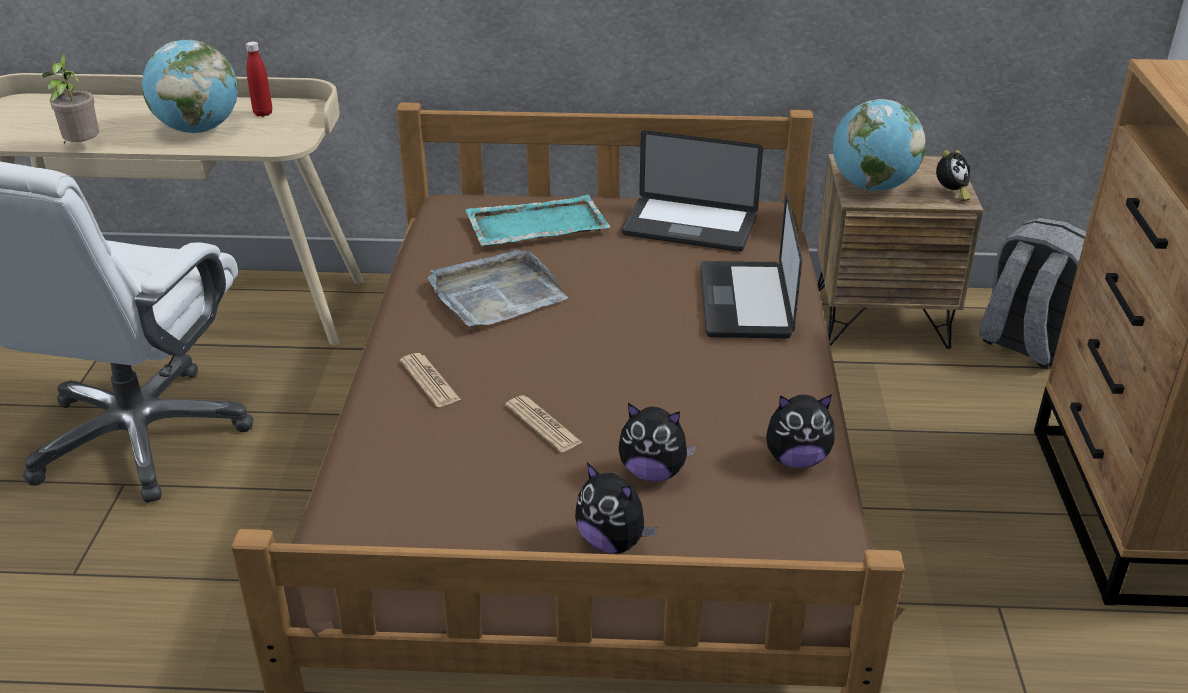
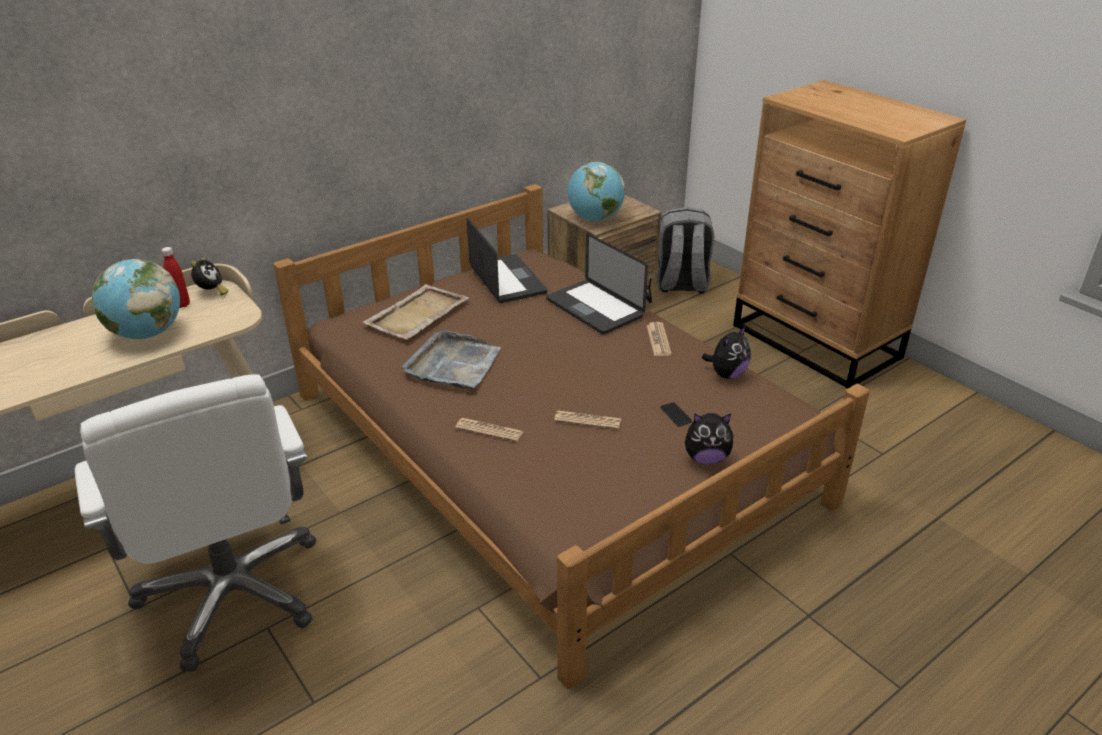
camera: 40 degrees left, 0 degrees up
potted plant [41,53,99,143] -> none
turquoise tray [465,195,610,246] -> beige tray [362,284,469,340]
plush toy [619,403,697,481] -> phone [660,402,692,426]
laptop [621,130,763,252] -> laptop turned 90 degrees counterclockwise [466,218,547,303]
alarm clock [936,150,971,201] -> alarm clock moved to [191,257,229,296]
none -> newspaper [646,322,672,356]

